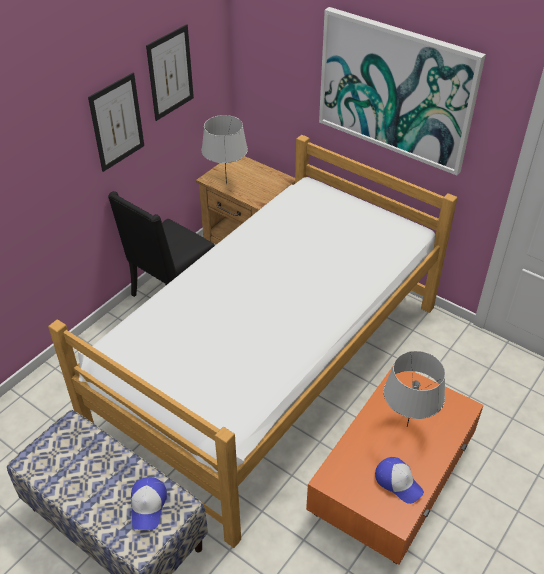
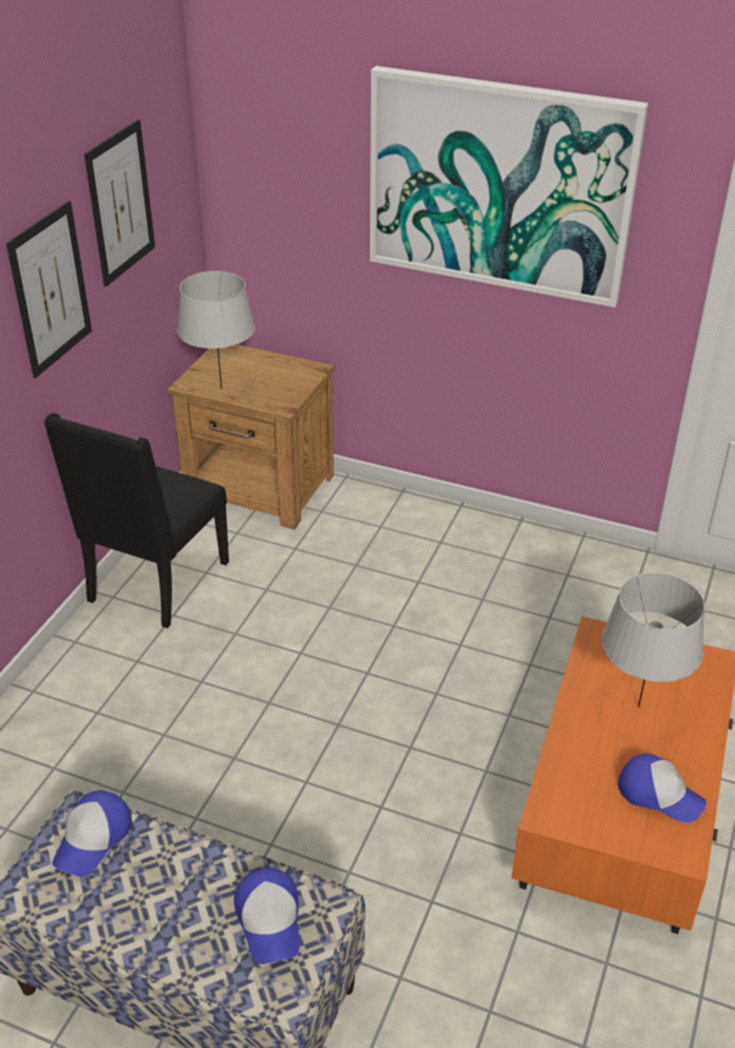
camera: 15 degrees left, 5 degrees down
bed [48,135,457,548] -> none
none -> cap [52,790,132,877]

